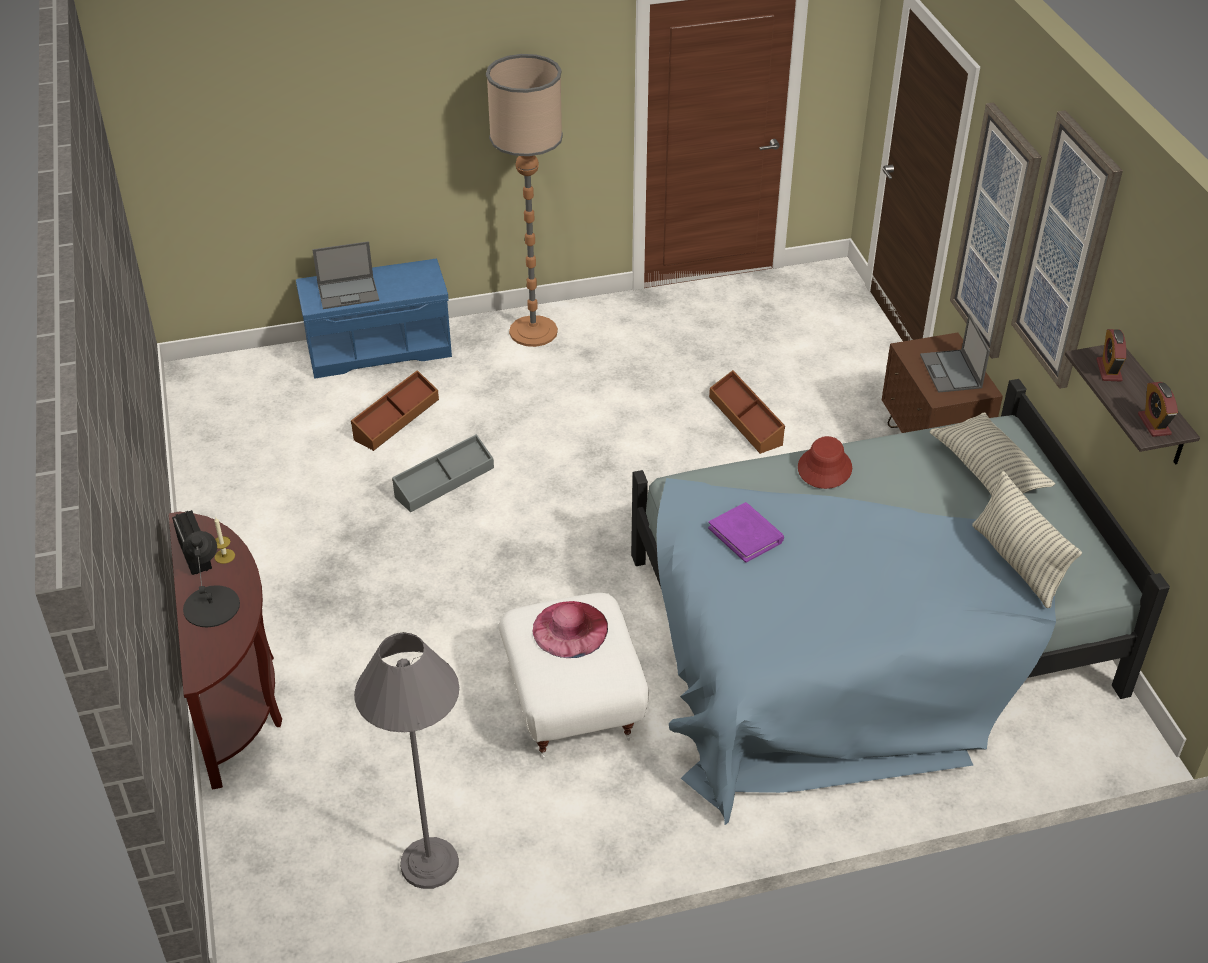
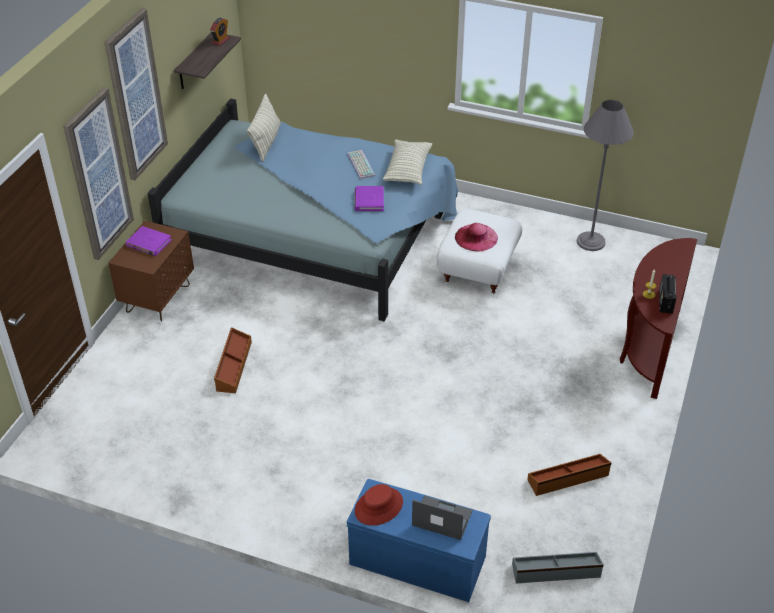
camera: 145 degrees left, 0 degrees up
black table lamp [183,531,240,627] -> none
brown storage box [351,370,439,451] -> brown storage box moved to [527,454,611,496]
grey storage box [392,434,494,512] -> grey storage box moved to [512,552,604,583]
floor lamp [486,54,563,347] -> none
red hat [798,436,852,489] -> red hat moved to [355,484,403,526]
laptop [920,314,990,393] -> purple book [126,226,172,256]
pillow [929,413,1055,496] -> pillow moved to [383,140,432,185]
alarm clock [1096,329,1126,381] -> none
none -> keyboard [348,150,375,179]

